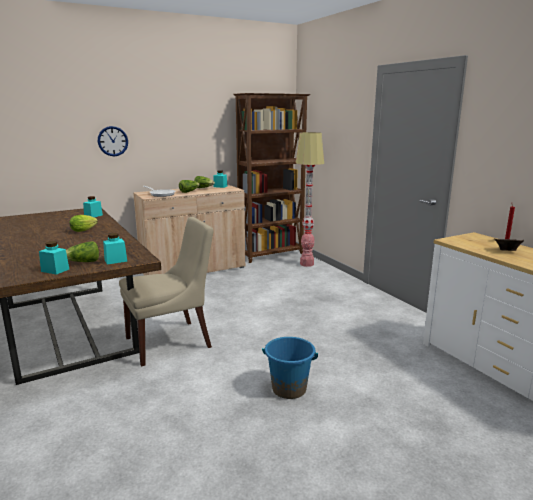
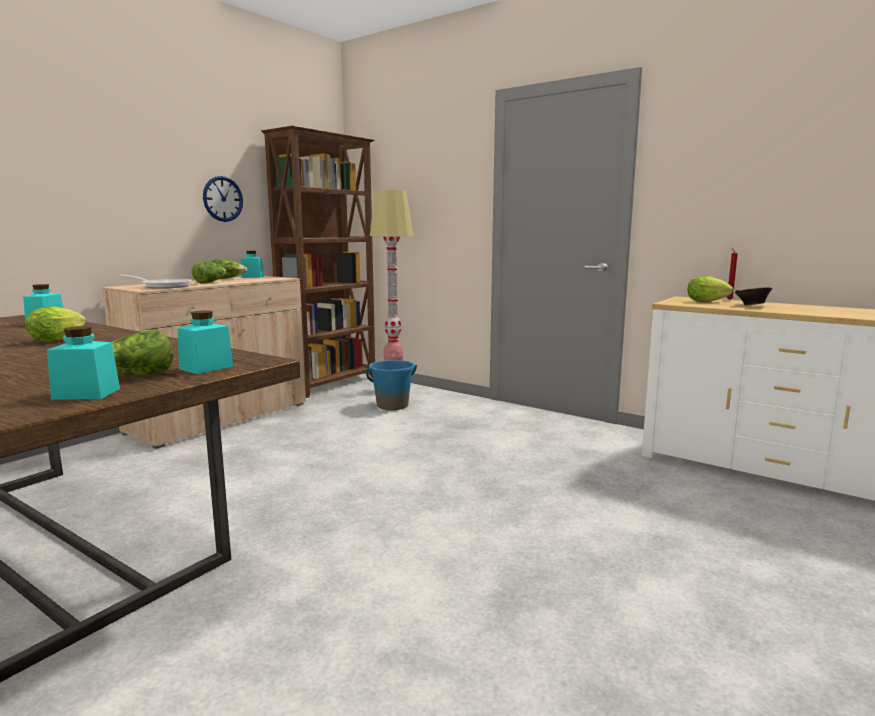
camera: 25 degrees left, 5 degrees down
wall clock [98,126,128,156] -> wall clock moved to [203,176,243,222]
beige chair [119,217,214,367] -> none
blue bucket [262,337,318,399] -> blue bucket moved to [366,360,417,410]
none -> lettuce [688,276,734,302]

